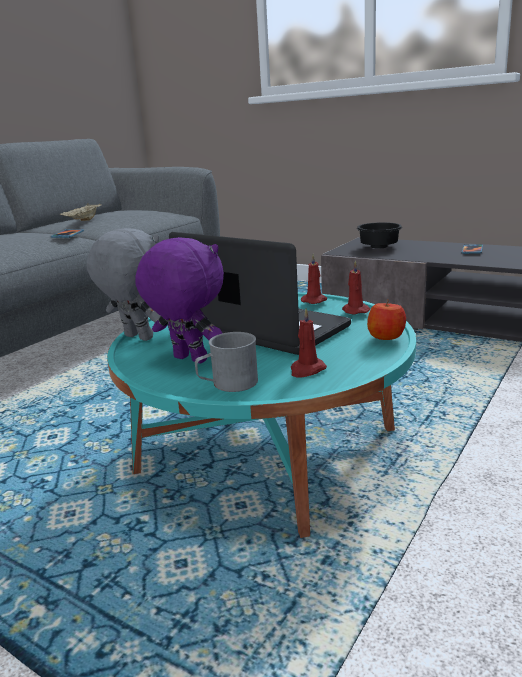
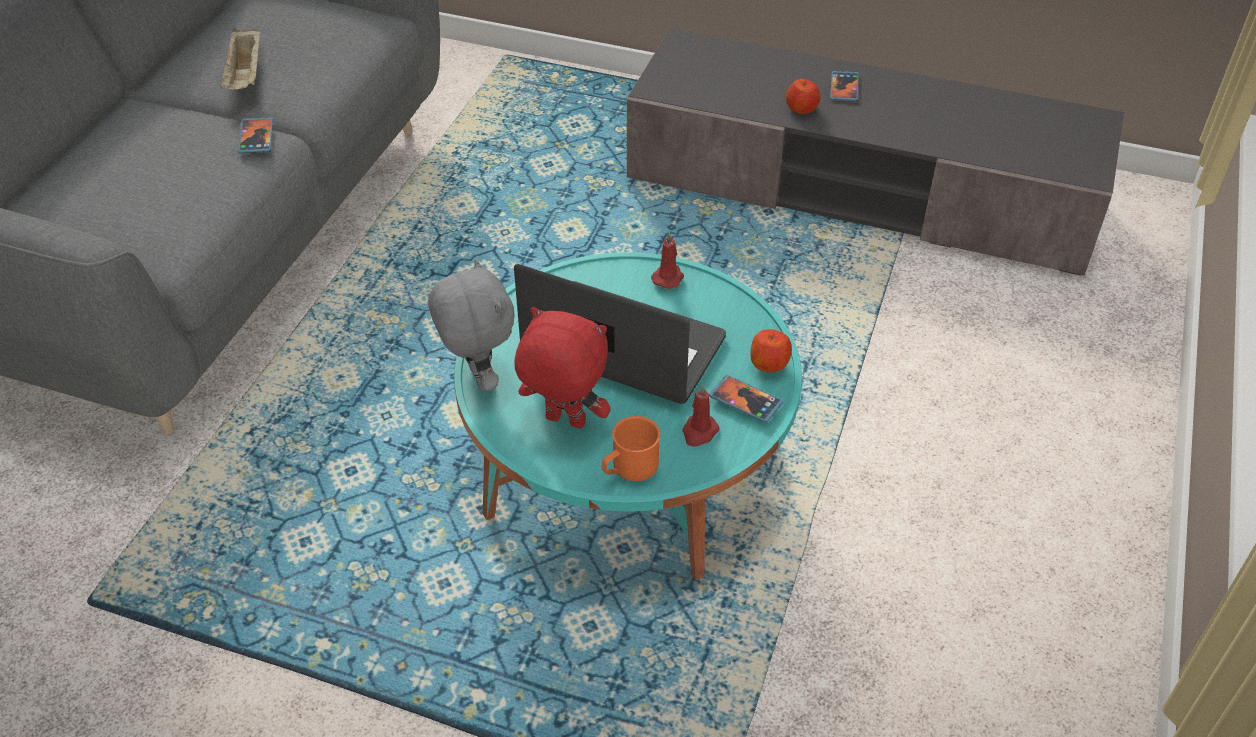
camera: 15 degrees left, 25 degrees up
grey plush toy [87,228,161,341] -> grey plush toy turned 45 degrees clockwise [428,259,515,391]
purple plush toy [135,237,224,363] -> red plush toy [514,307,611,429]
grey mug [195,332,258,392] -> orange mug [602,416,660,481]
red candle [342,260,370,314] -> none
black bowl [357,222,402,248] -> none
none -> phone [709,375,783,423]
none -> apple [786,79,820,114]

